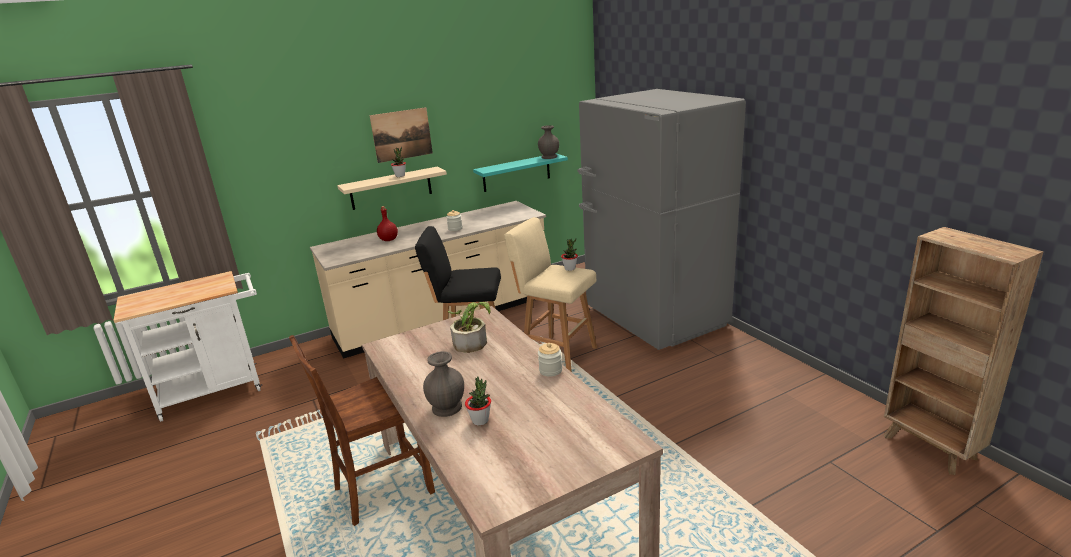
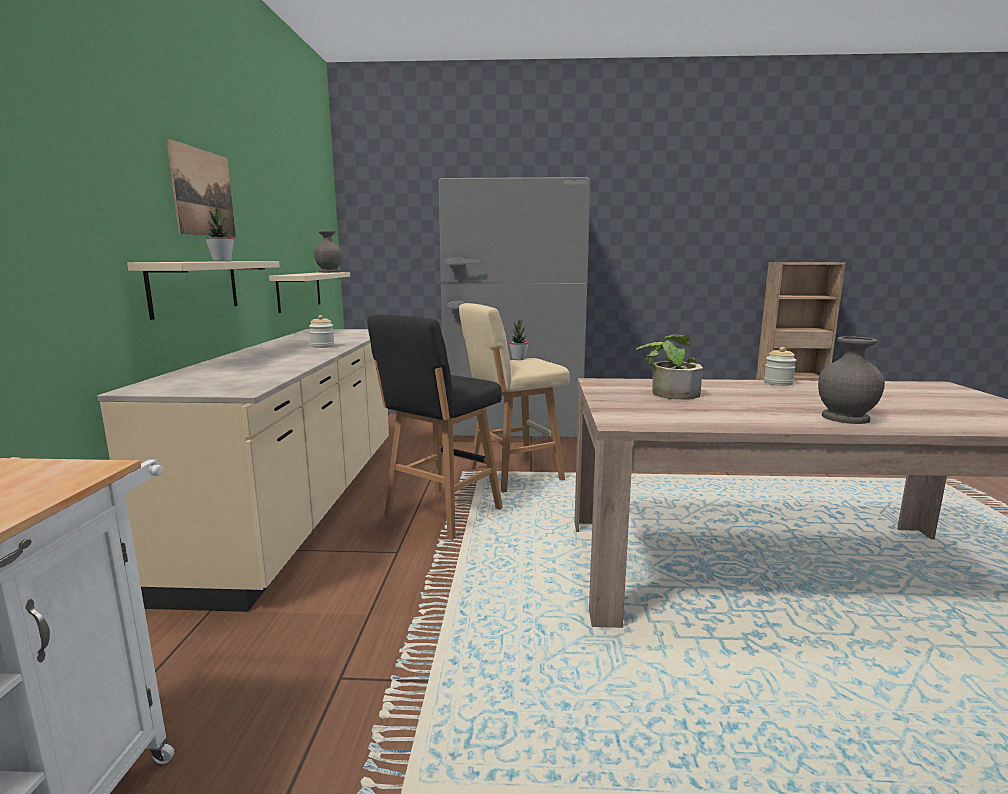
camera: 60 degrees left, 10 degrees down
brown chair [289,335,435,526] -> none
red bottle [377,206,398,241] -> none
potted plant [465,376,491,426] -> none
turquoise shelf [473,154,568,192] -> beige shelf [269,272,350,313]

